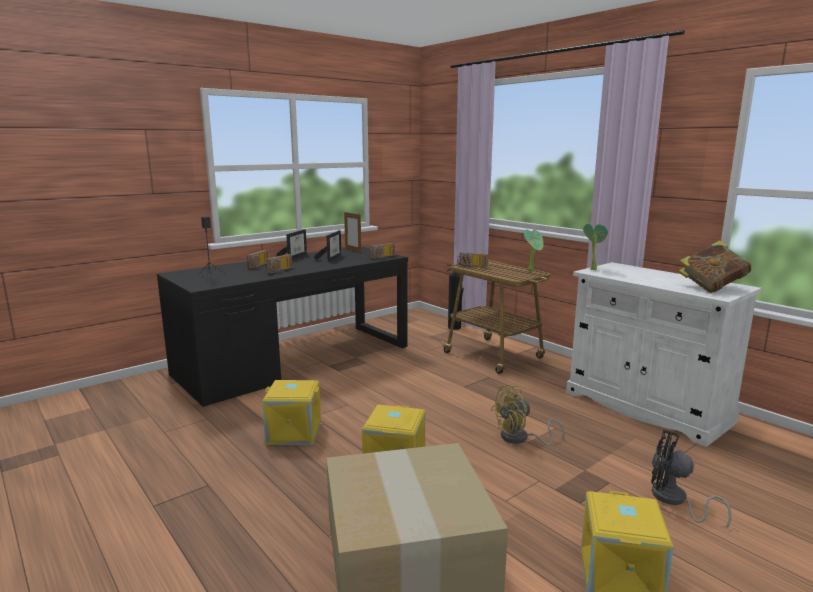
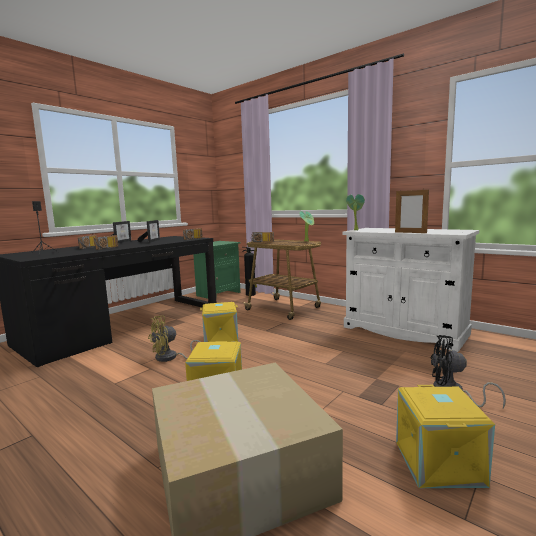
camera: 10 degrees left, 5 degrees down
yellow storage box [262,380,321,445] -> yellow storage box moved to [200,302,238,342]
picture frame [344,211,361,252] -> picture frame moved to [395,188,429,233]
yellow fan [491,385,565,445] -> yellow fan moved to [148,315,200,362]
book [679,240,751,293] -> none
none -> green nightstand [193,241,241,299]

